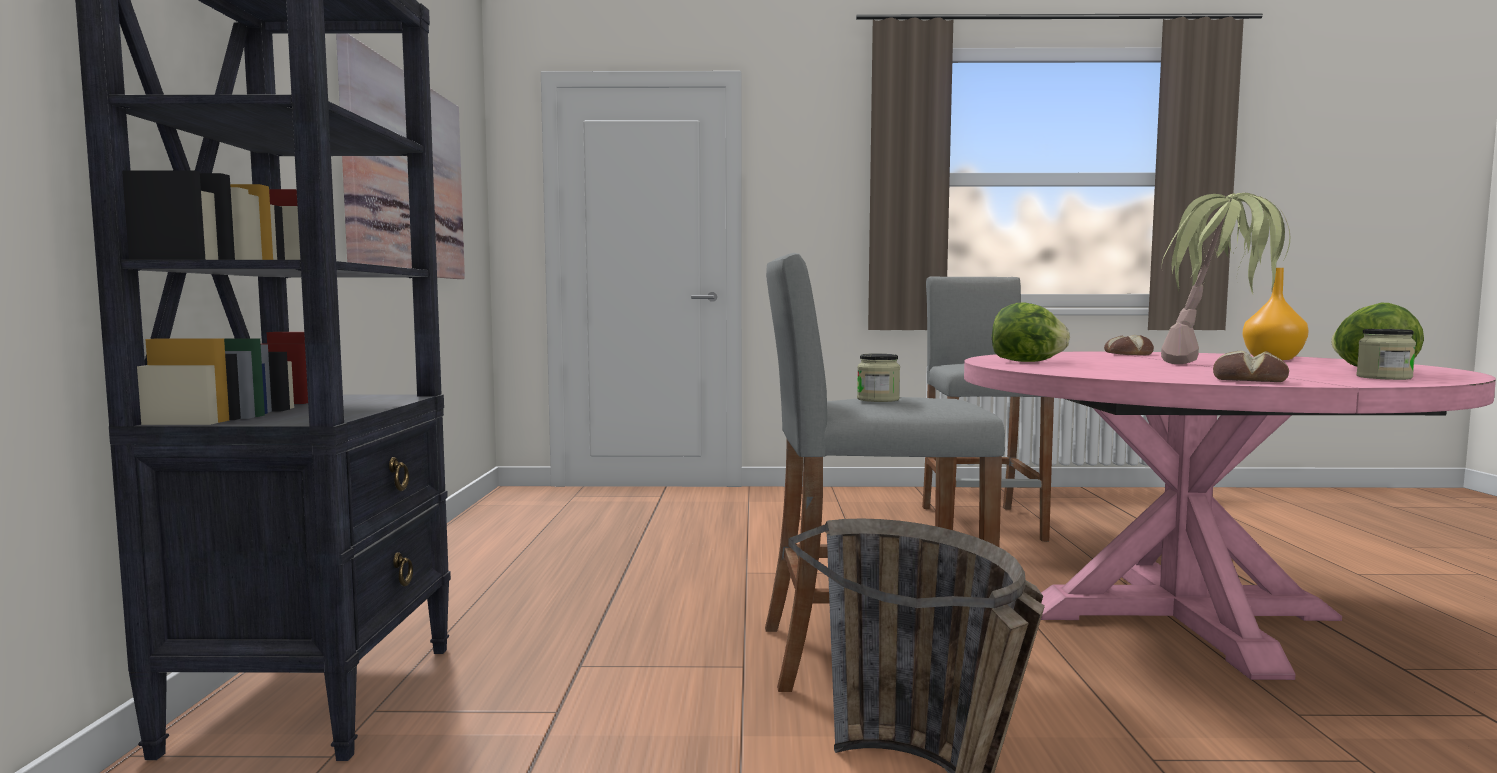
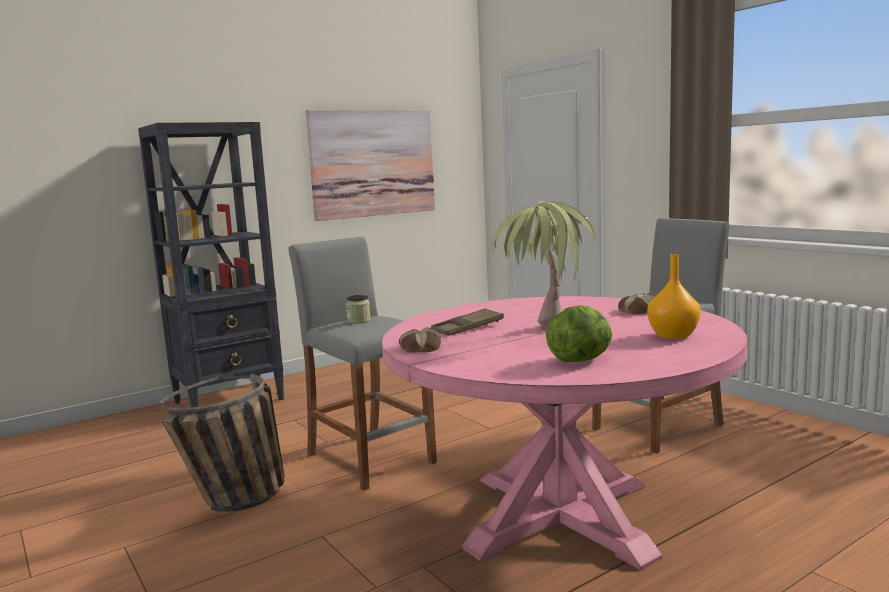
camera: 55 degrees right, 5 degrees up
lettuce [992,303,1070,362] -> none
jar [1356,329,1416,380] -> none
none -> brown tray [431,308,504,336]

